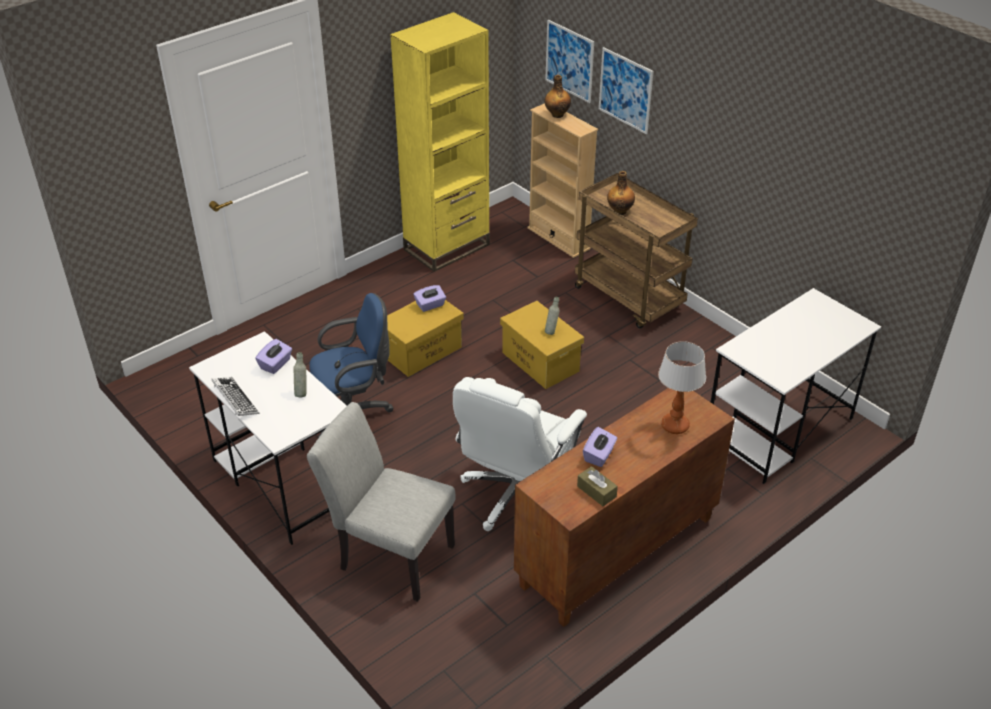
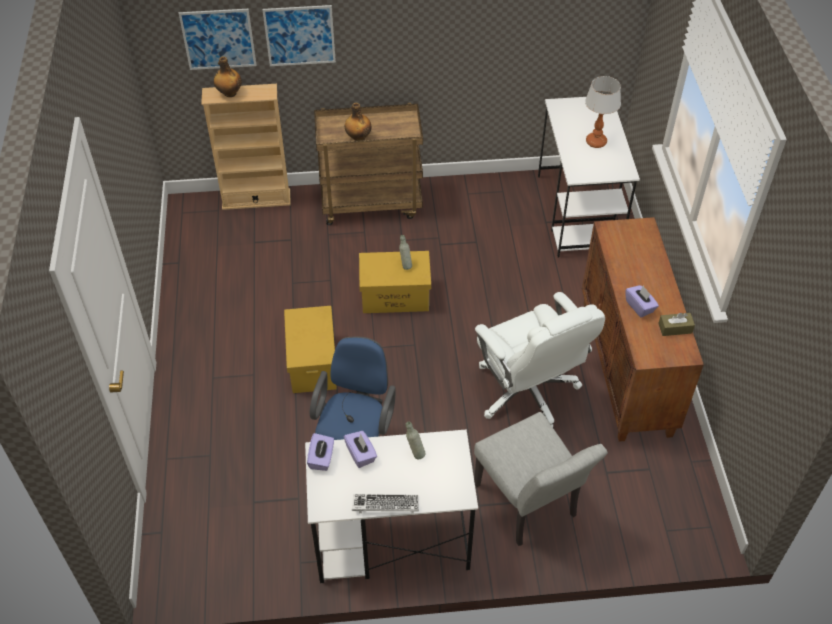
camera: 55 degrees left, 10 degrees up
grey chair [307,402,456,602] -> grey chair turned 90 degrees counterclockwise [474,412,608,546]
yellow bookcase [390,12,490,272] -> none
purple tissue box [414,285,446,312] -> purple tissue box moved to [307,433,334,471]
table lamp [658,341,706,434] -> table lamp moved to [585,76,621,148]

